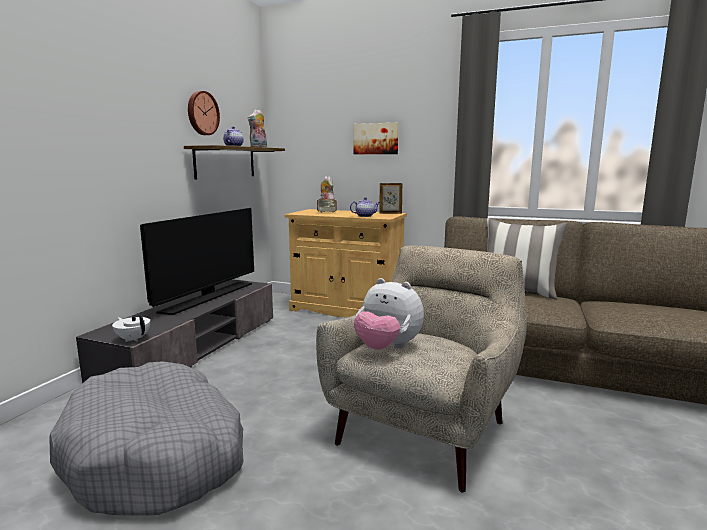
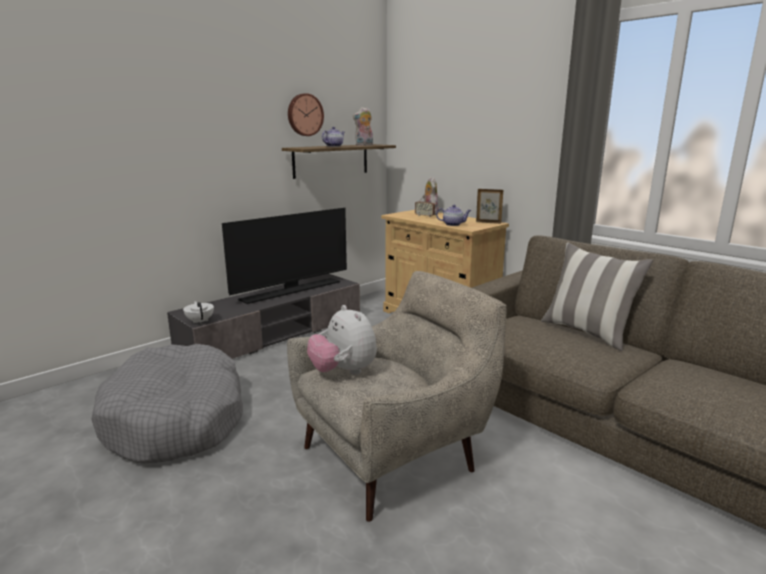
camera: 25 degrees right, 5 degrees up
picture [354,123,398,154] -> none

